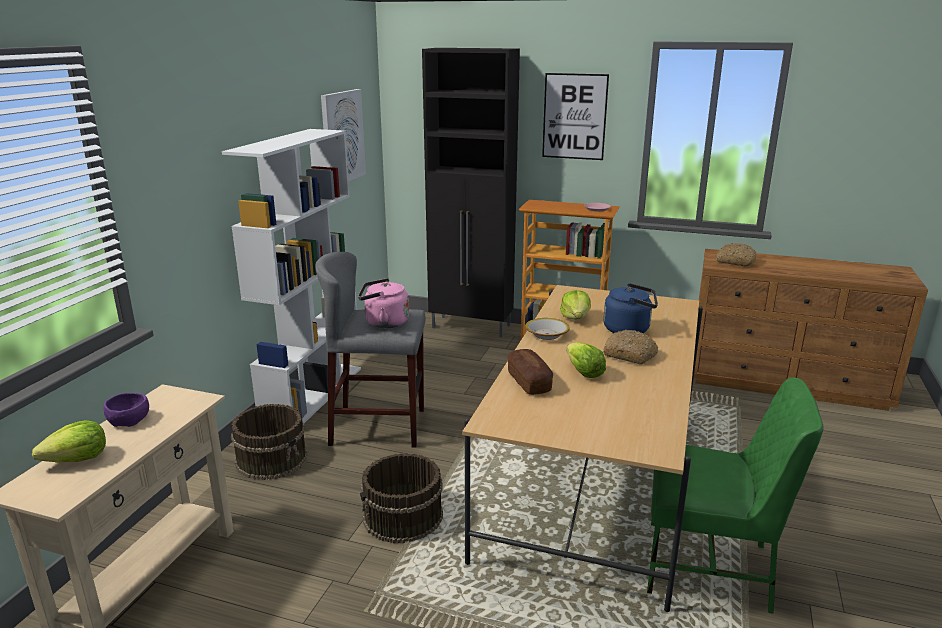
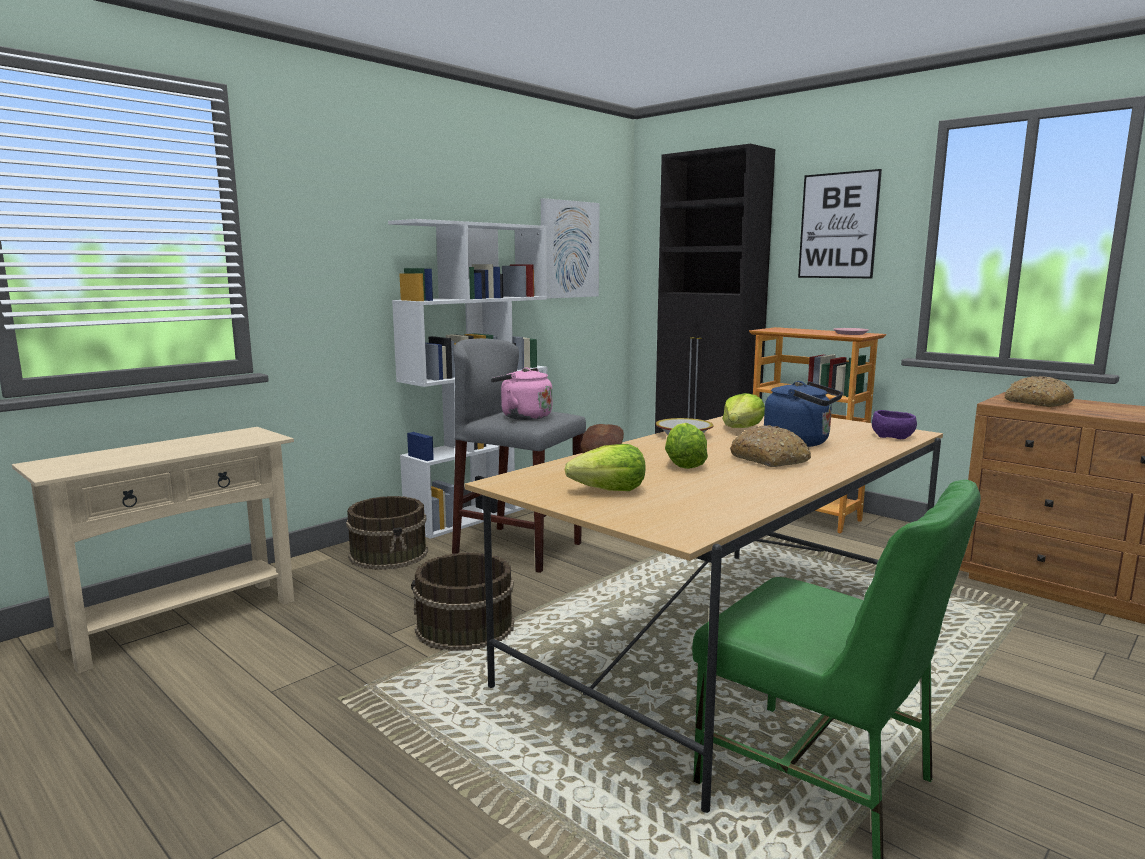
camera: 25 degrees right, 10 degrees down
lettuce [32,420,106,463] -> lettuce moved to [565,444,646,491]
purple bowl [104,393,149,427] -> purple bowl moved to [872,410,917,439]

